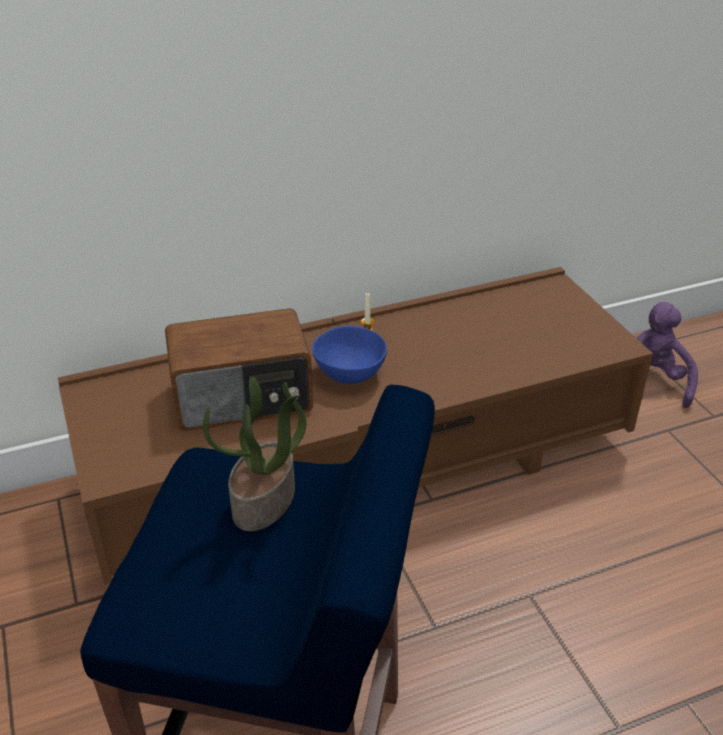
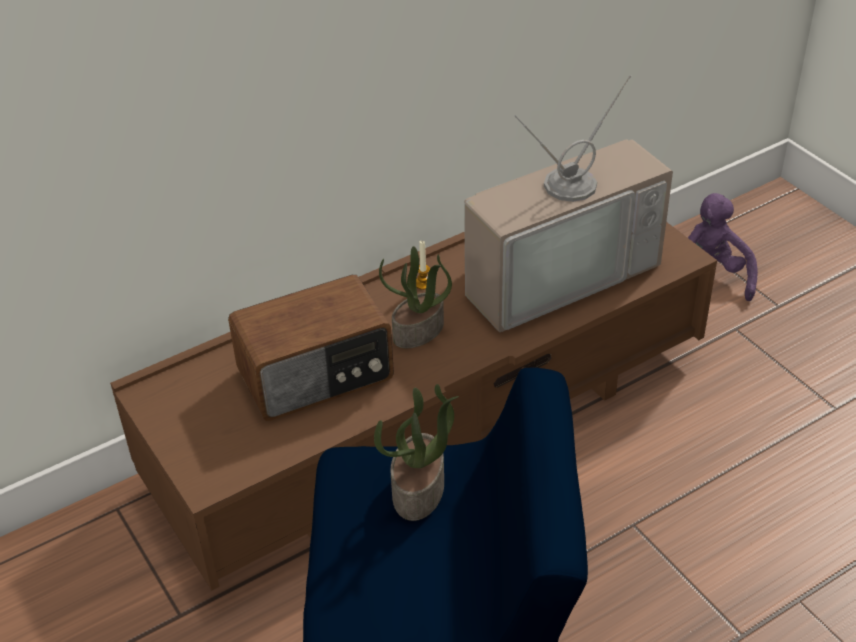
camera: 10 degrees left, 5 degrees up
blue bowl [312,325,387,384] -> potted plant [379,246,452,348]
none -> television [464,75,673,332]

